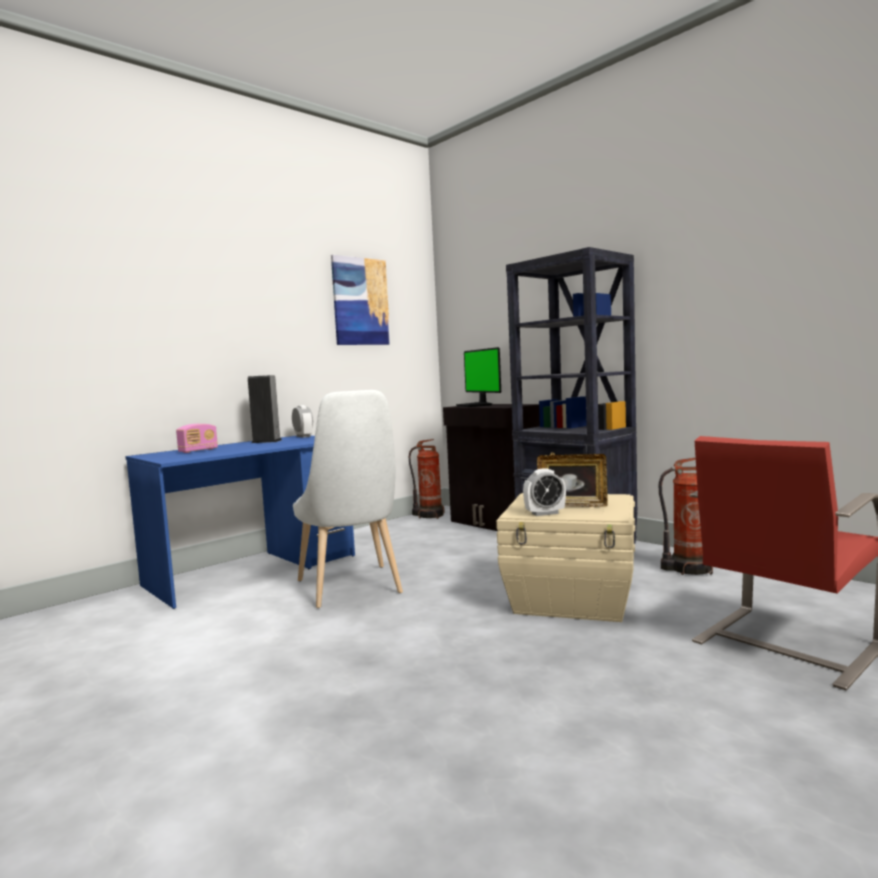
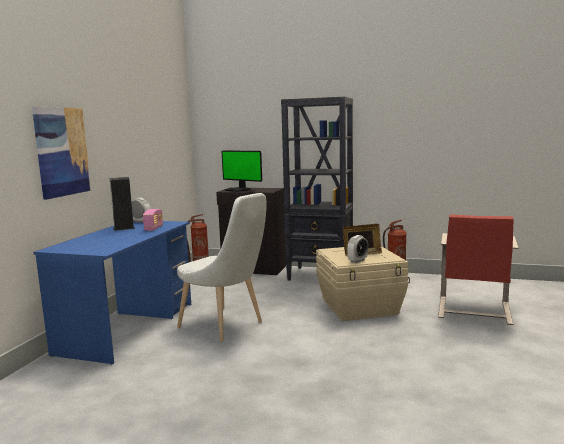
camera: 30 degrees left, 5 degrees up
radio [176,424,218,453] -> radio moved to [143,209,163,231]
picture [331,255,390,345] -> picture moved to [32,107,91,200]

